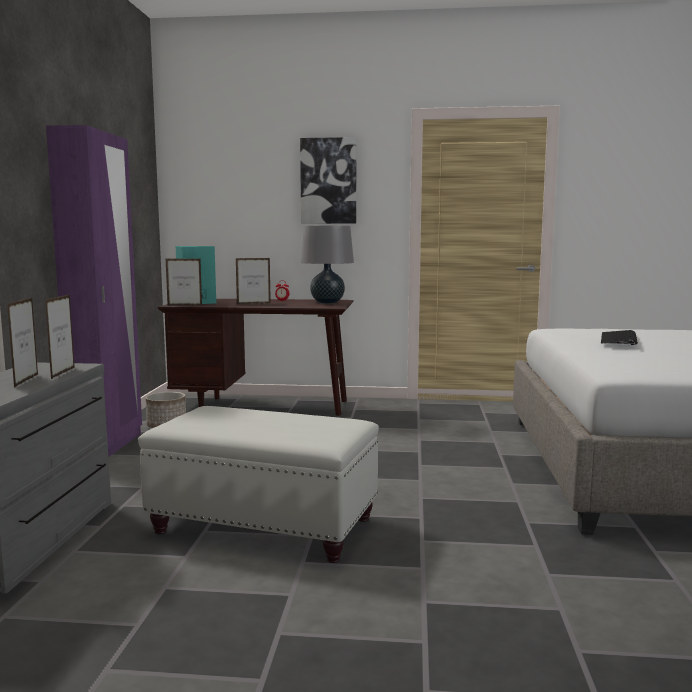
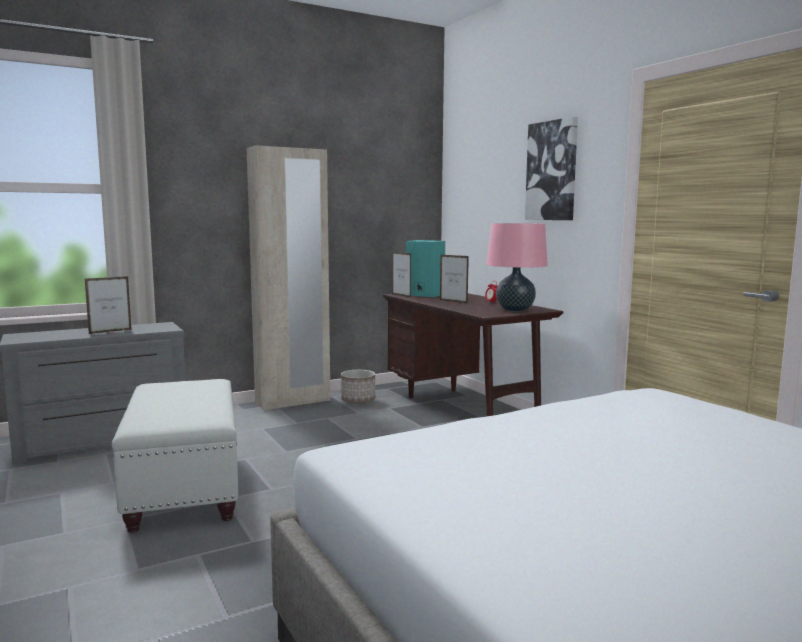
camera: 55 degrees right, 0 degrees up
picture frame [45,294,75,379] -> none
purple wardrobe [46,125,142,457] -> beige wardrobe [246,145,330,410]
grey table lamp [301,226,354,304] -> pink table lamp [486,223,548,312]
keyboard [601,330,638,345] -> none

